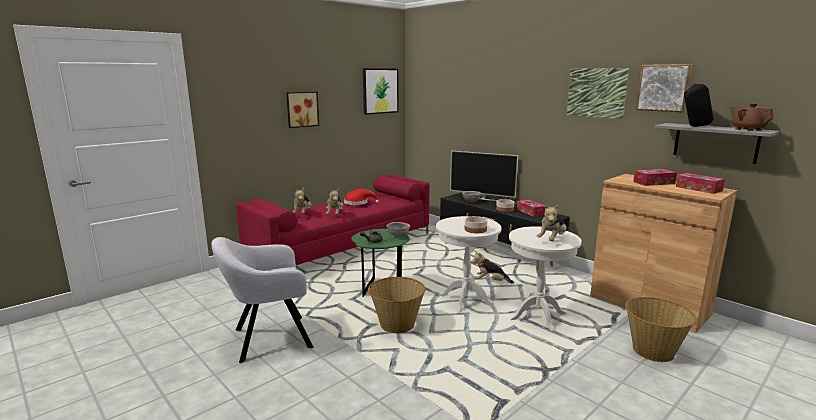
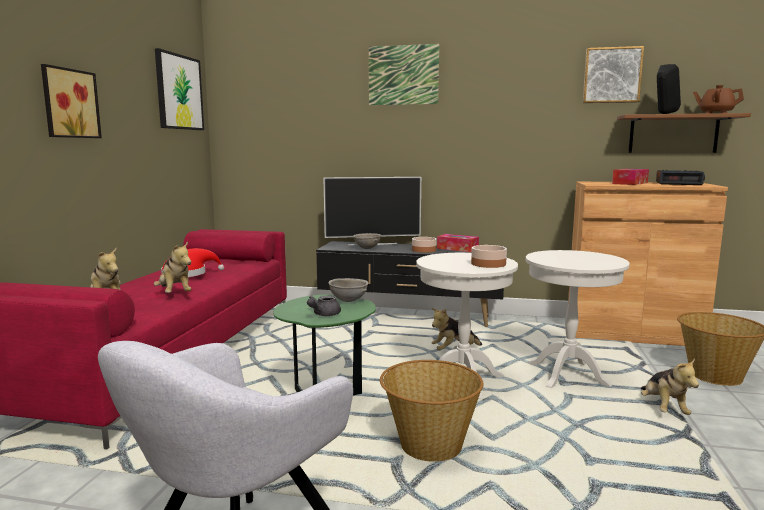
camera: 35 degrees left, 5 degrees down
plush toy [537,205,567,241] -> plush toy moved to [640,358,699,415]
picture [567,68,630,119] -> picture moved to [369,44,440,105]
grey shelf [655,123,779,164] -> brown shelf [617,113,751,153]
tissue box [676,173,725,194] -> alarm clock [656,170,705,185]

